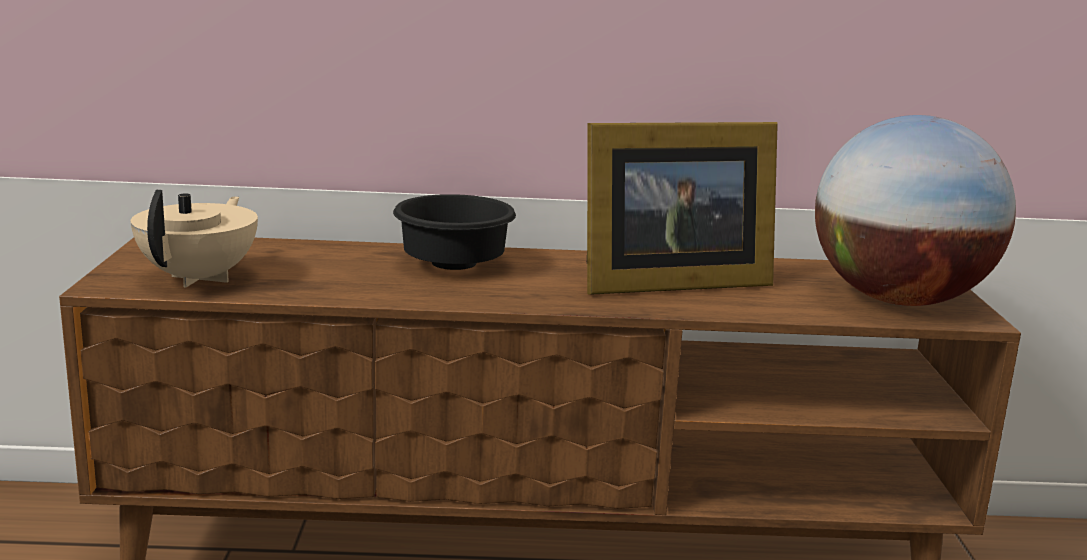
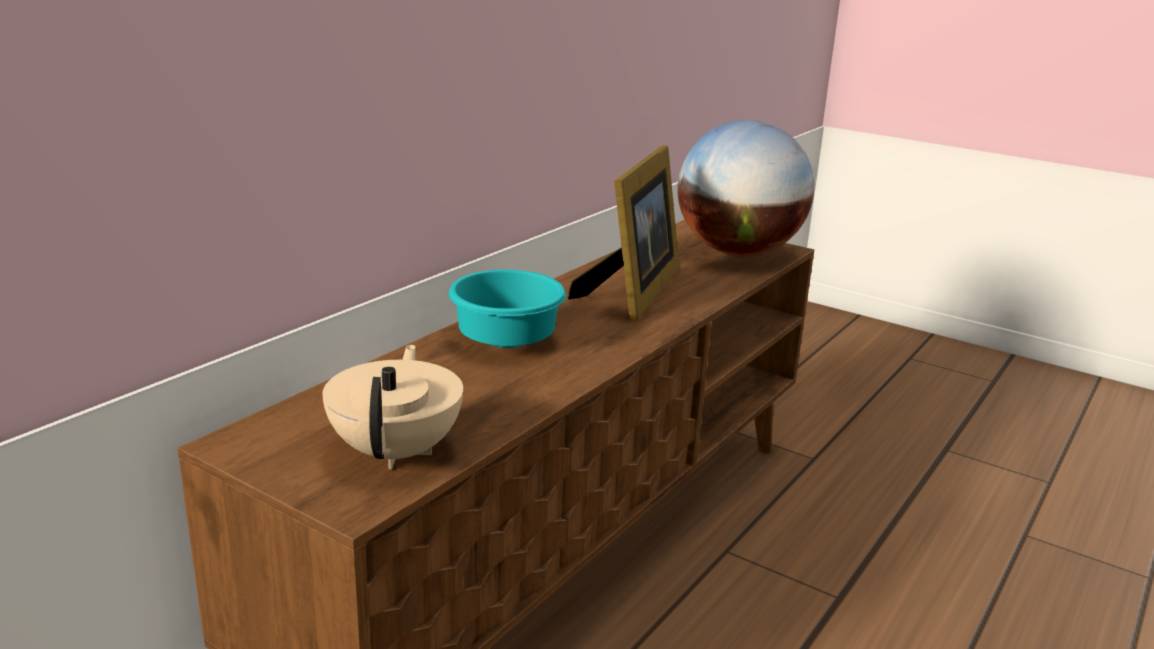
camera: 55 degrees left, 5 degrees up
beige teapot [131,190,258,288] -> beige teapot turned 45 degrees clockwise [322,345,463,469]
black bowl [393,194,516,270] -> turquoise bowl [448,270,566,348]

